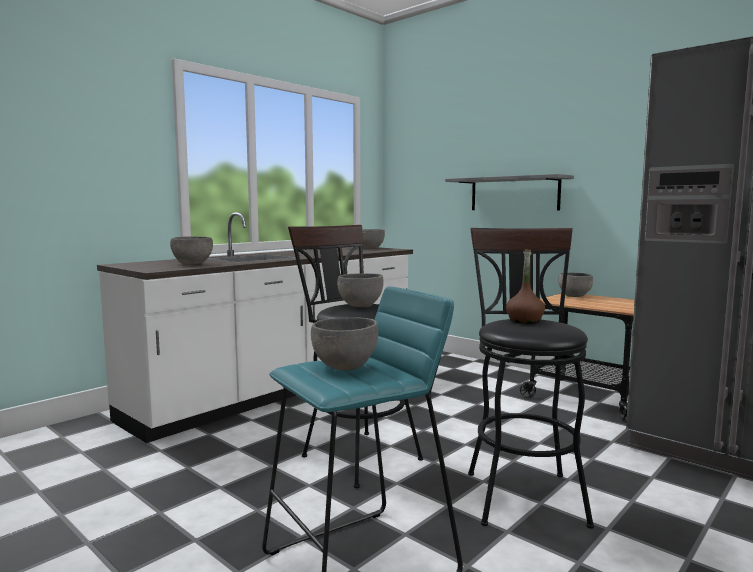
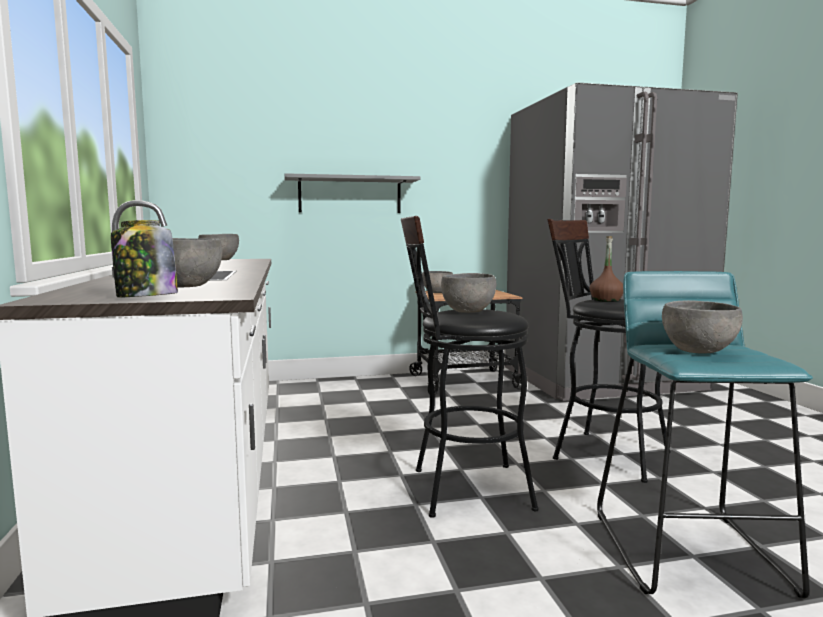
camera: 55 degrees left, 0 degrees up
none -> jar [111,220,178,298]

